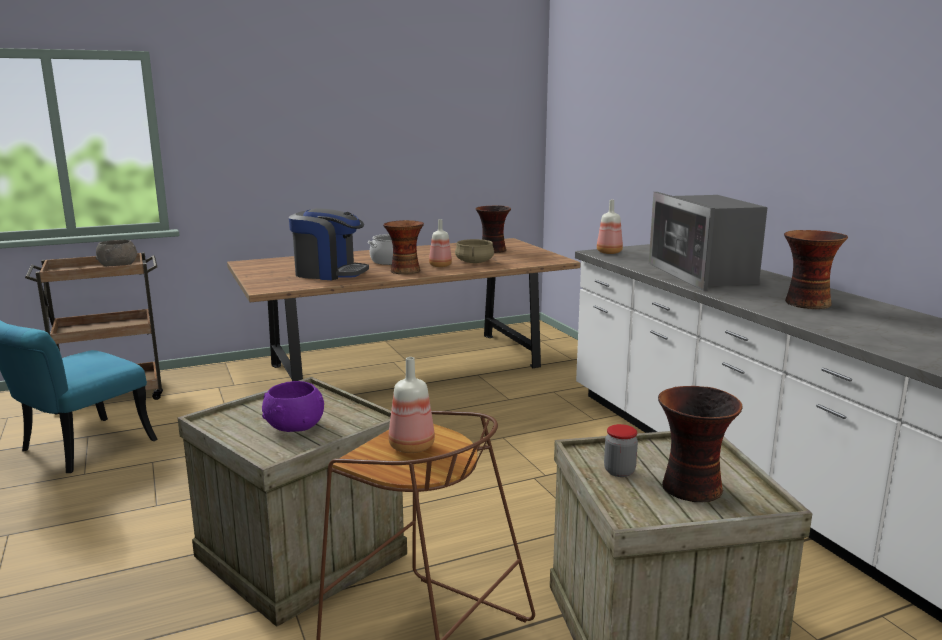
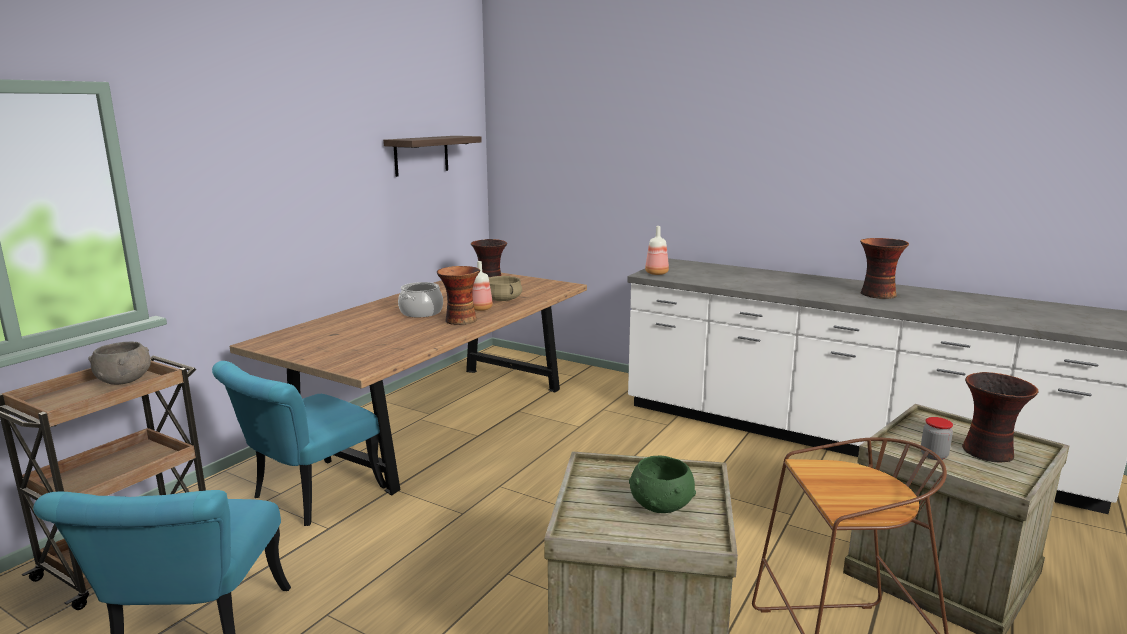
camera: 35 degrees left, 0 degrees up
purple bowl [262,381,324,432] -> green bowl [629,455,696,513]
coffee machine [289,208,369,280] -> none
bottle [388,357,435,453] -> none
microwave [649,192,767,291] -> none
none -> turquoise chair [212,361,386,526]
none -> shelf [383,136,482,177]

